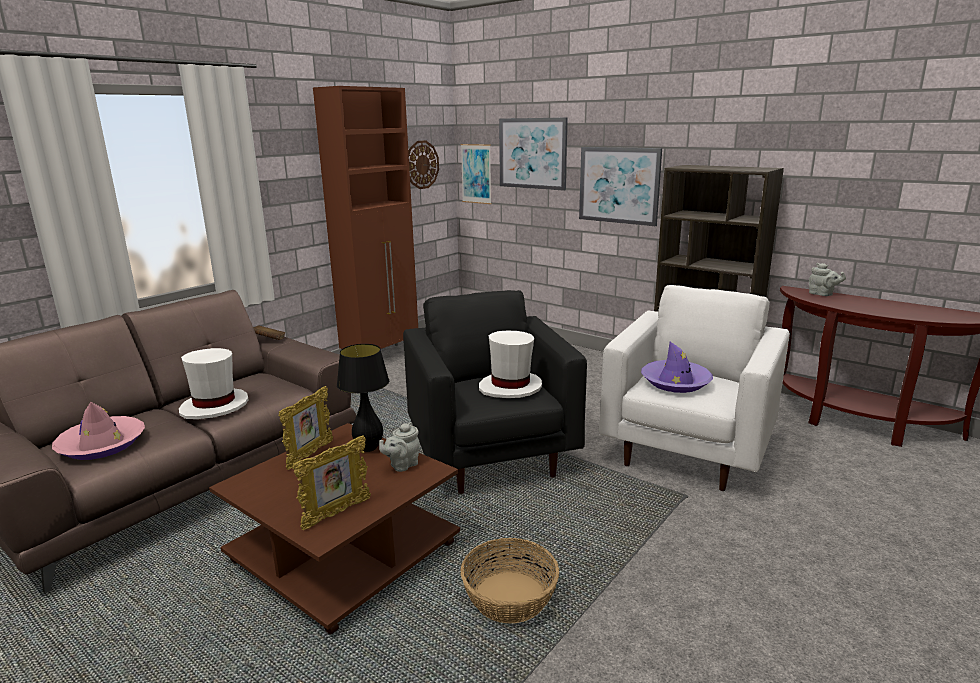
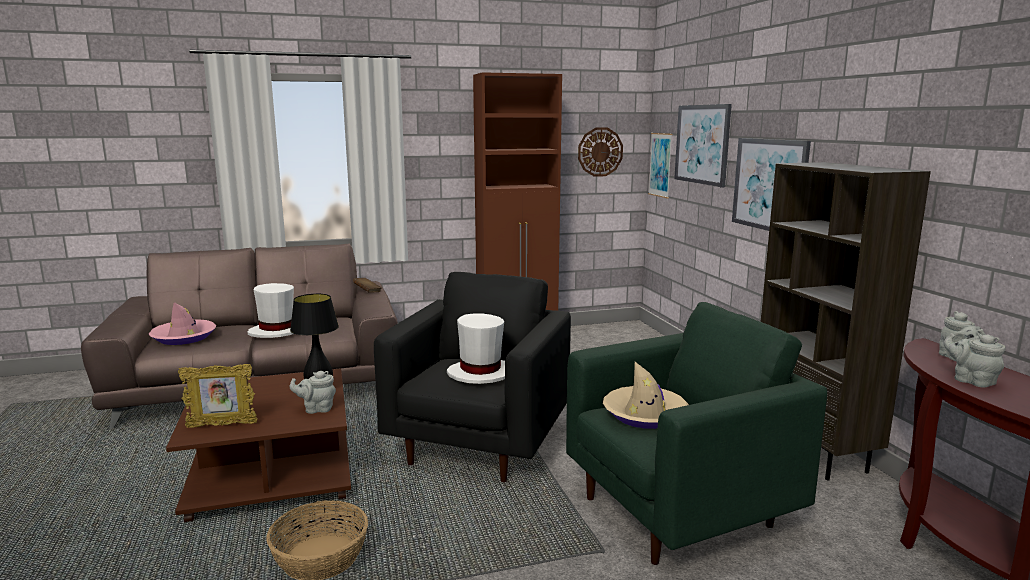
camera: 35 degrees right, 5 degrees down
picture frame [279,386,333,470] -> none
white armchair [599,285,790,491] -> green armchair [566,302,827,565]
purple hat [641,342,713,393] -> beige hat [603,362,689,429]
none -> grey teapot [944,333,1005,388]

